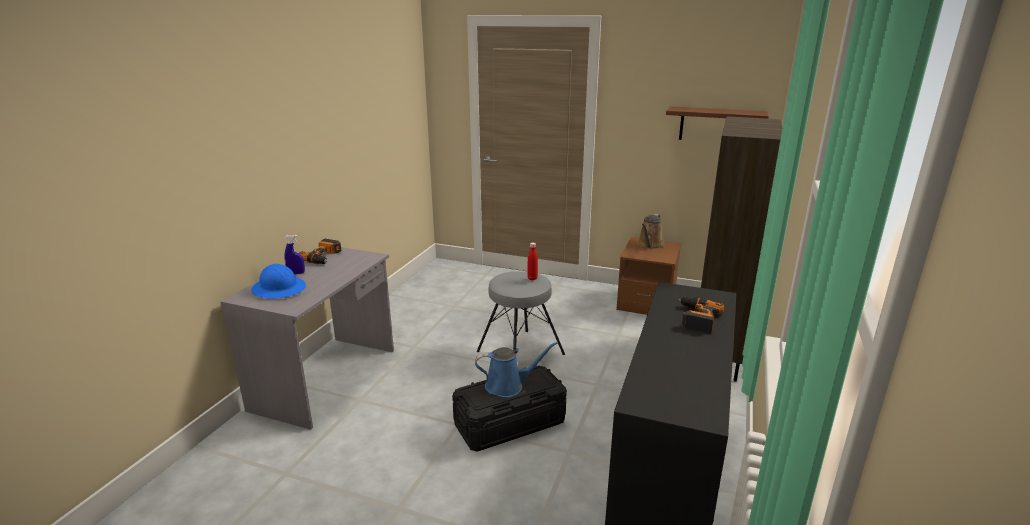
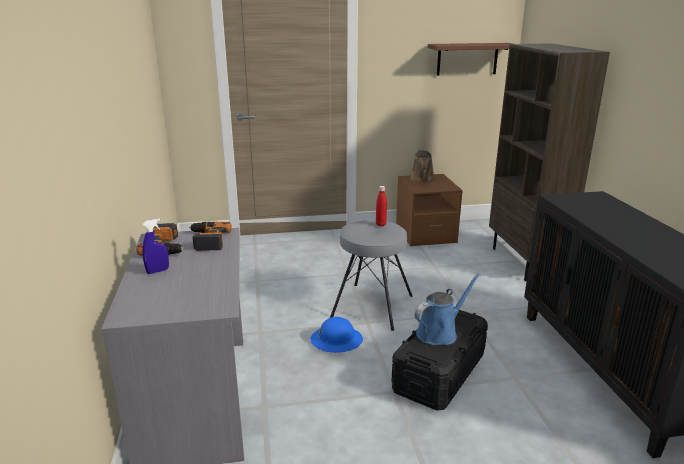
camera: 30 degrees left, 0 degrees up
blue hard hat [251,264,306,299] -> blue hard hat moved to [310,317,363,353]
power drill [679,297,724,333] -> power drill moved to [189,221,232,251]

